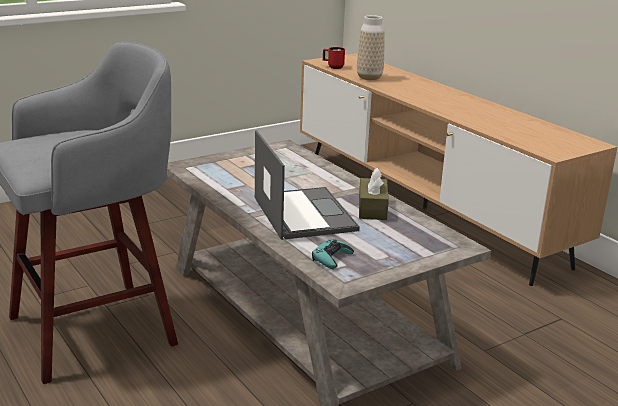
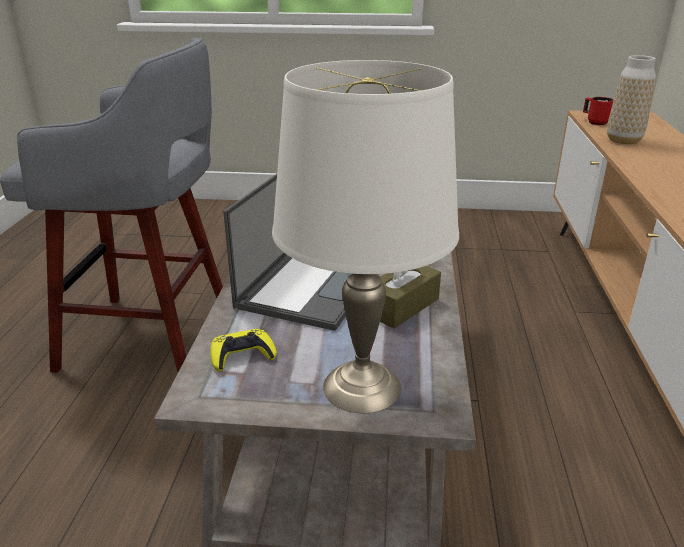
camera: 40 degrees right, 5 degrees up
turquoise game controller [312,239,354,269] -> yellow game controller [211,329,277,372]
none -> white table lamp [272,60,459,413]

